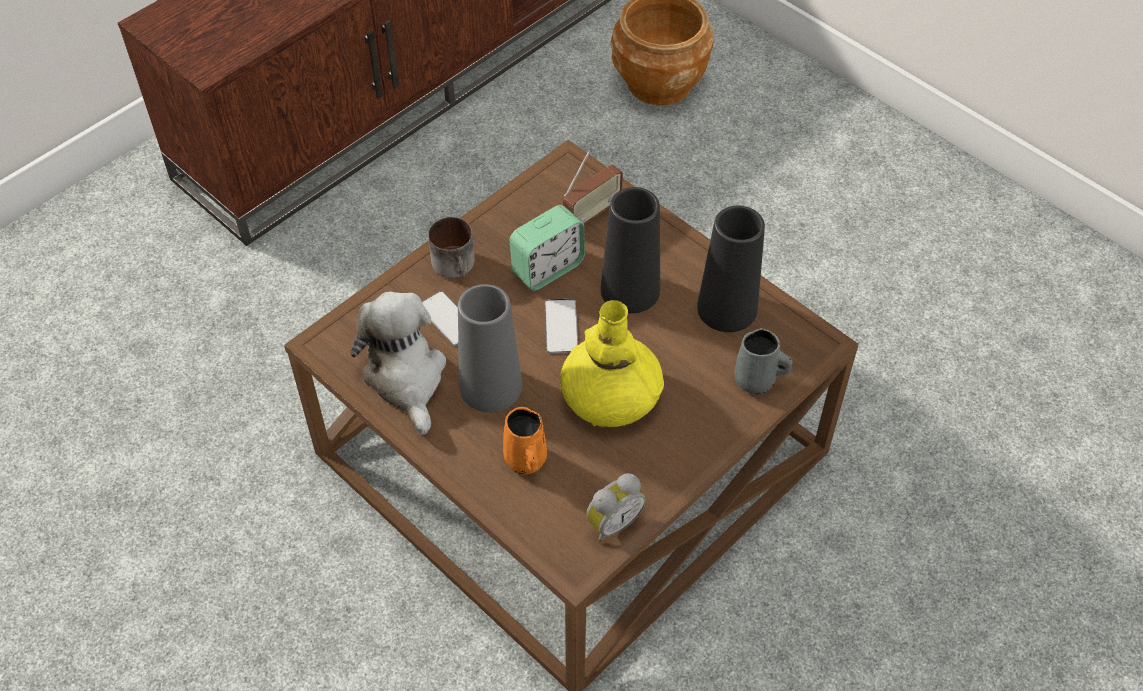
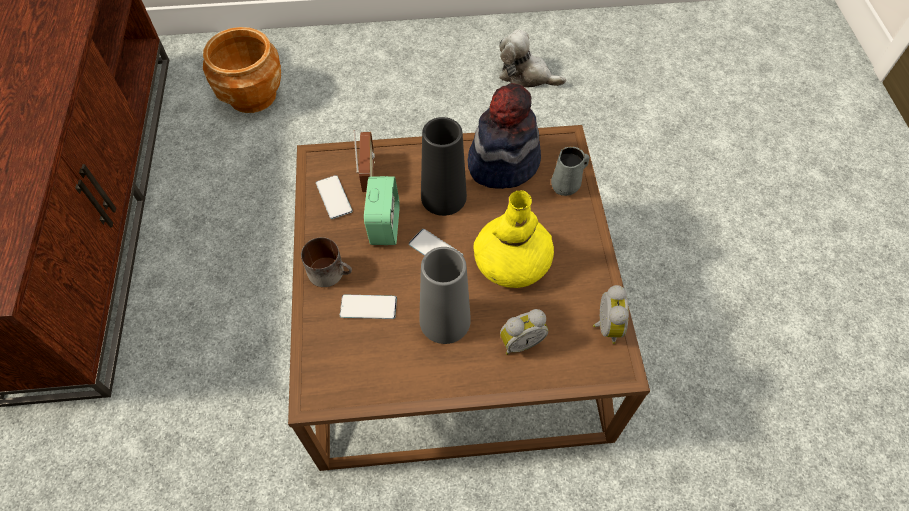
camera: 50 degrees left, 5 degrees up
plush toy [350,292,446,435] -> plush toy moved to [499,29,566,88]
orange mug [503,407,547,475] -> alarm clock [500,309,548,355]
black vase [697,205,765,332] -> hat [468,83,541,189]
none -> phone [316,175,353,219]

